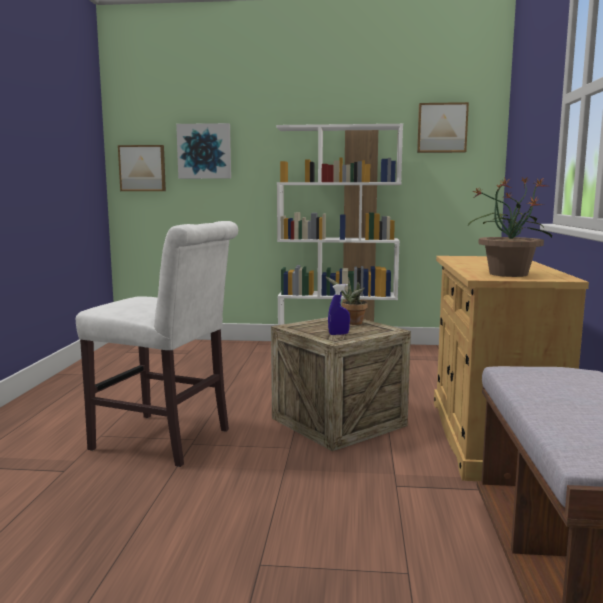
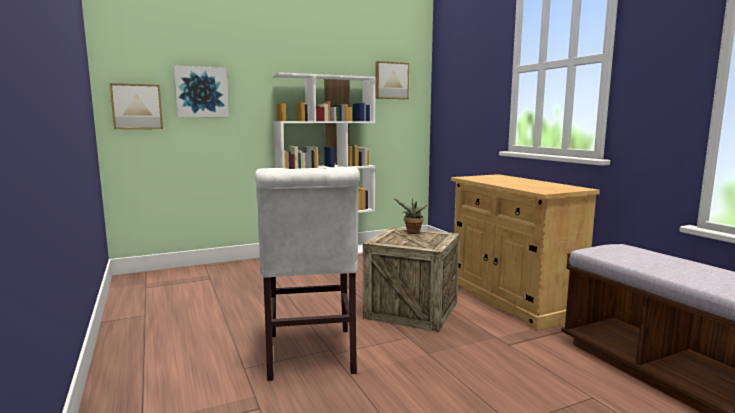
camera: 30 degrees left, 0 degrees up
white chair [76,221,238,467] -> white chair turned 90 degrees clockwise [255,167,360,381]
blue spray bottle [328,284,350,335] -> none
potted plant [468,177,552,277] -> none

